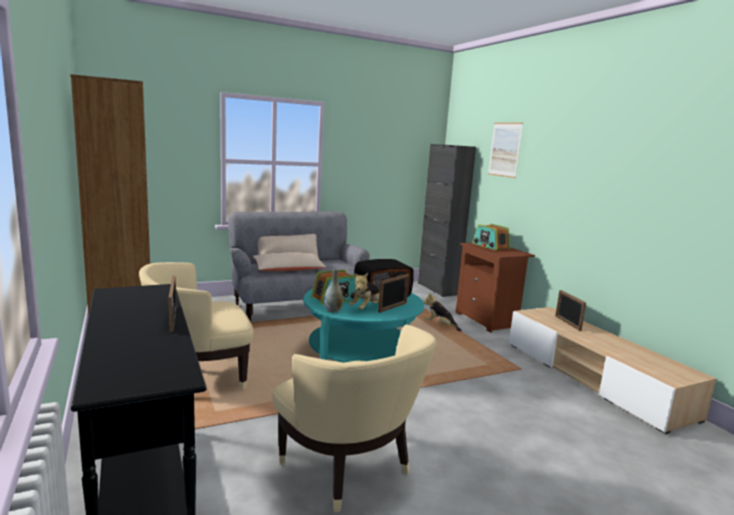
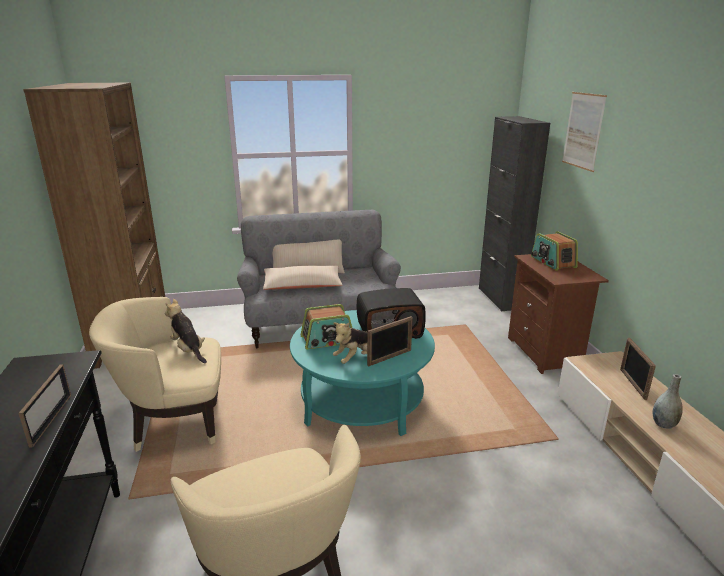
camera: 15 degrees right, 10 degrees up
grey vase [324,269,343,313] -> grey vase moved to [653,374,683,429]
plush toy [423,293,462,331] -> plush toy moved to [165,299,207,363]

